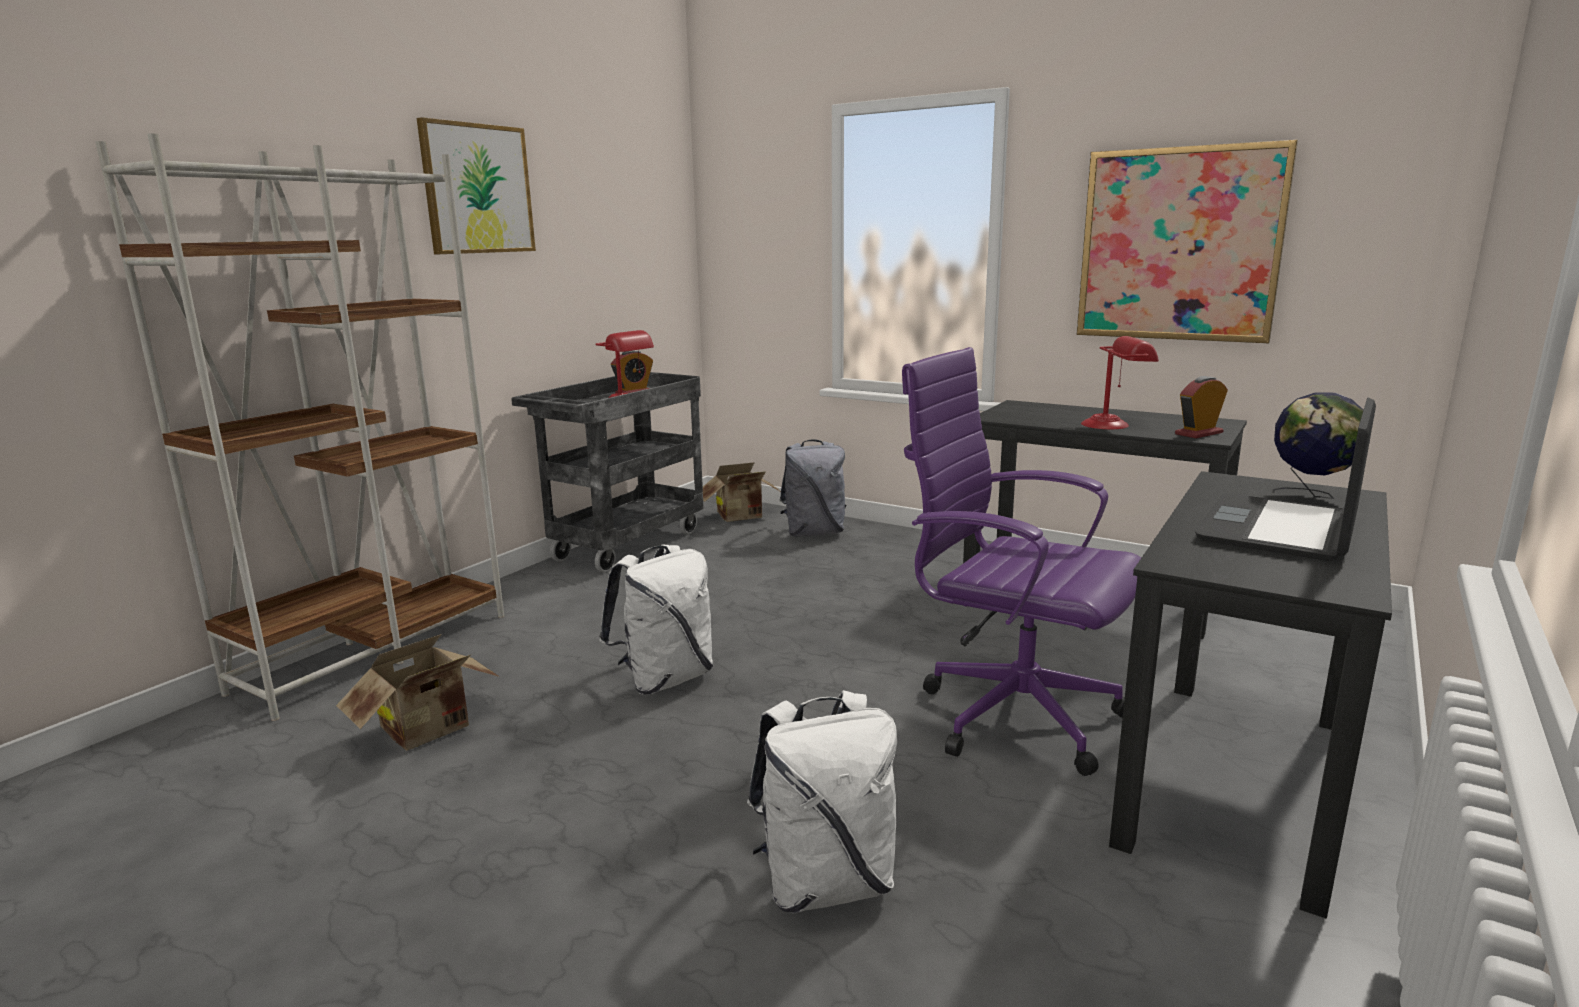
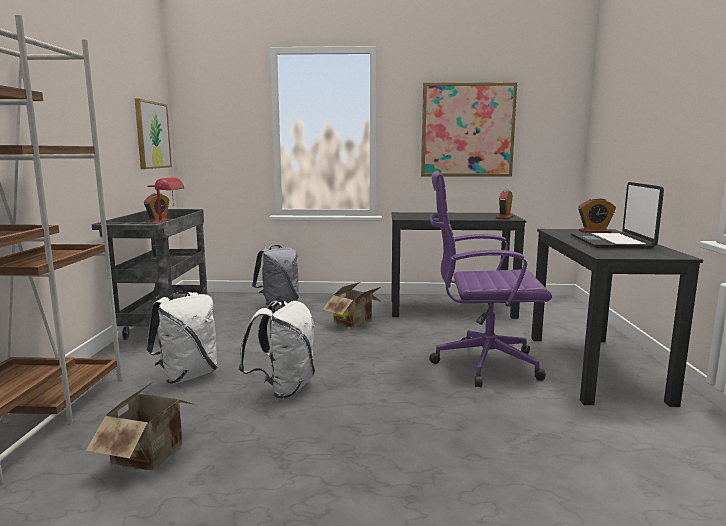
camera: 30 degrees left, 5 degrees down
picture [417,117,536,254] -> picture moved to [135,99,172,169]
cardboard box [703,462,781,522] -> cardboard box moved to [322,282,382,328]
white backpack [747,690,897,913] -> white backpack moved to [146,291,217,384]
red table lamp [1081,336,1159,429] -> none
globe [1272,392,1370,499] -> alarm clock [578,198,616,233]

